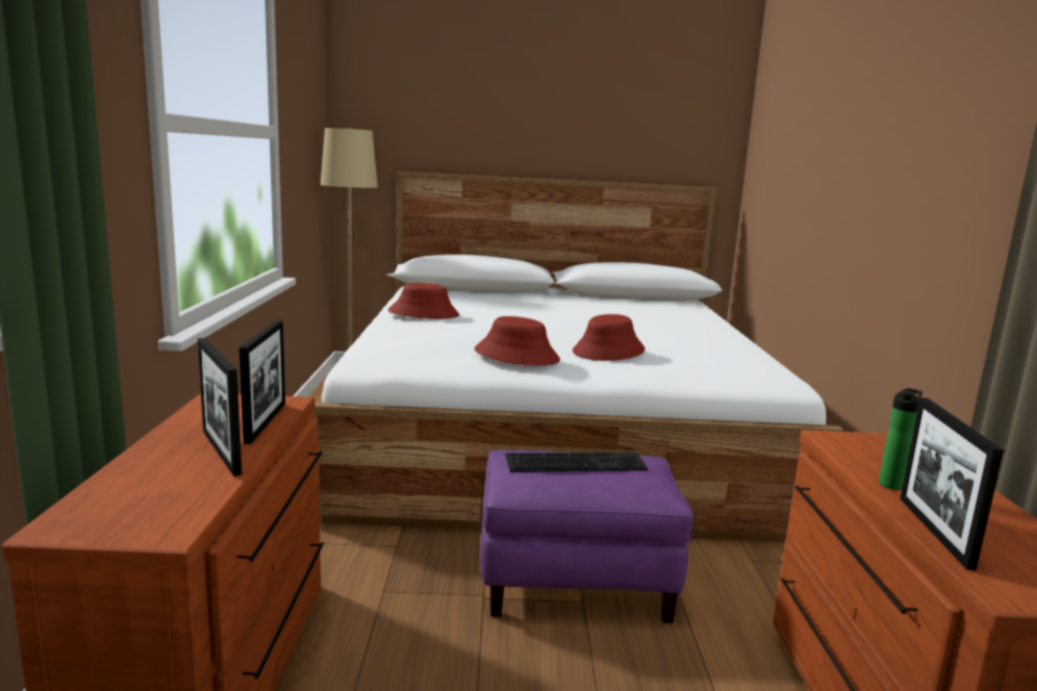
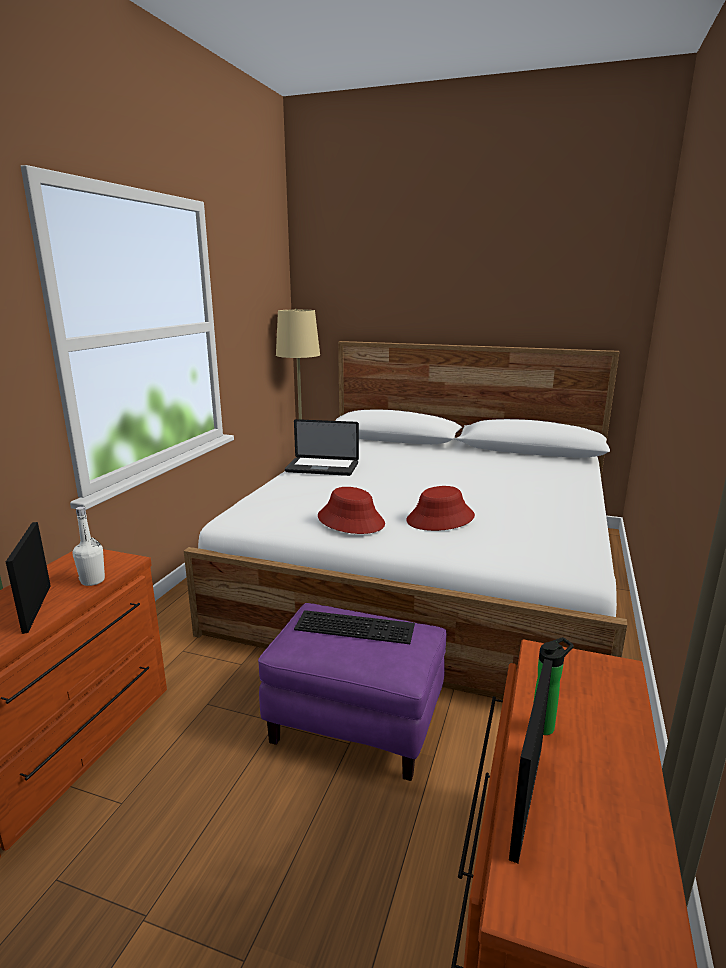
camera: 20 degrees right, 5 degrees up
picture frame [239,320,285,444] -> white bottle [73,506,105,586]
red hat [388,283,460,319] -> laptop [285,419,359,476]

